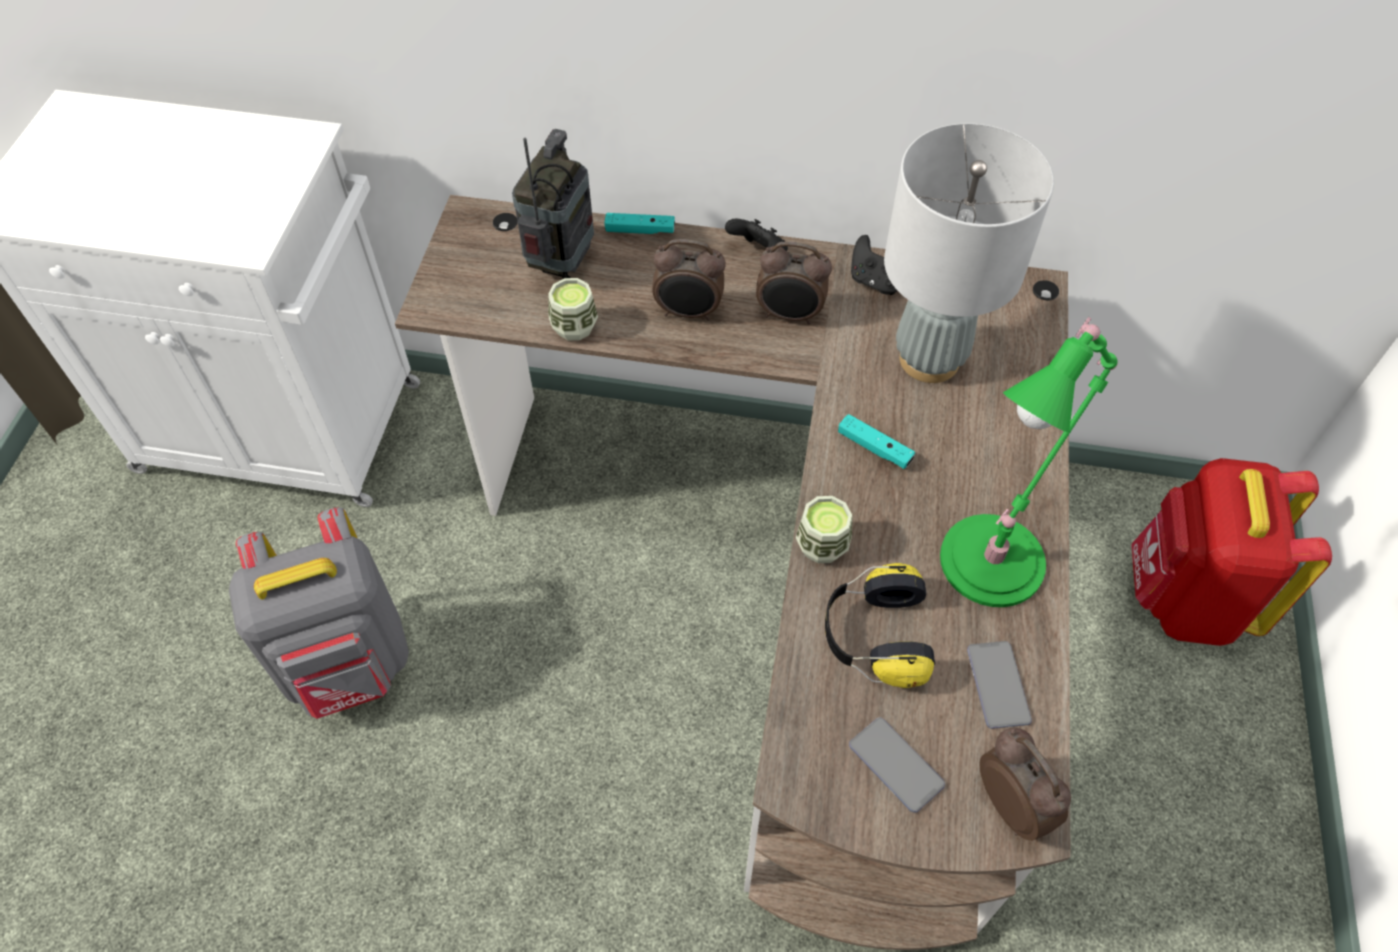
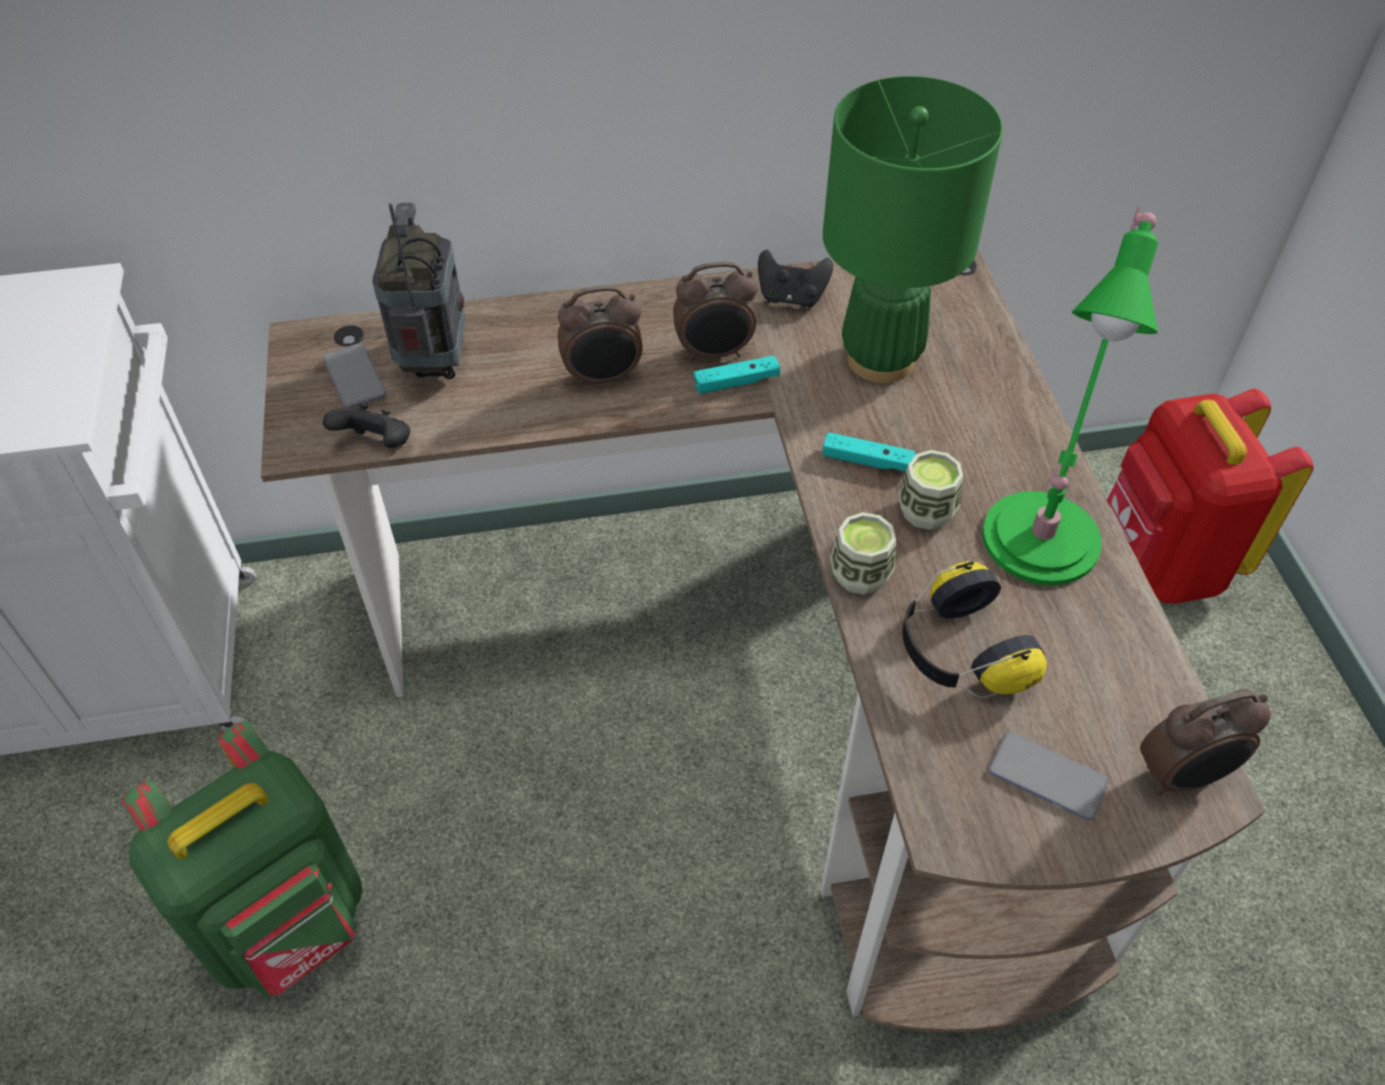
camera: 20 degrees left, 5 degrees down
grey backpack [229,508,409,719] -> green backpack [122,721,363,996]
cup [548,278,598,341] -> cup moved to [898,450,963,530]
turquoise game controller [604,213,675,234] -> turquoise game controller moved to [694,356,780,394]
black game controller [725,219,788,251] -> black game controller moved to [323,404,410,448]
grey table lamp [884,123,1054,383] -> green table lamp [823,76,1003,383]
phone [967,641,1032,729] -> phone moved to [323,343,386,408]
alarm clock [980,728,1071,841] -> alarm clock turned 120 degrees clockwise [1140,689,1271,796]

